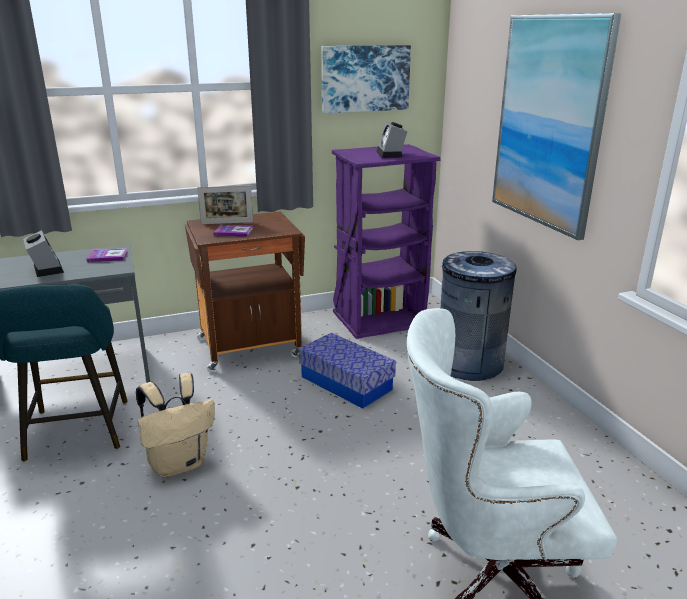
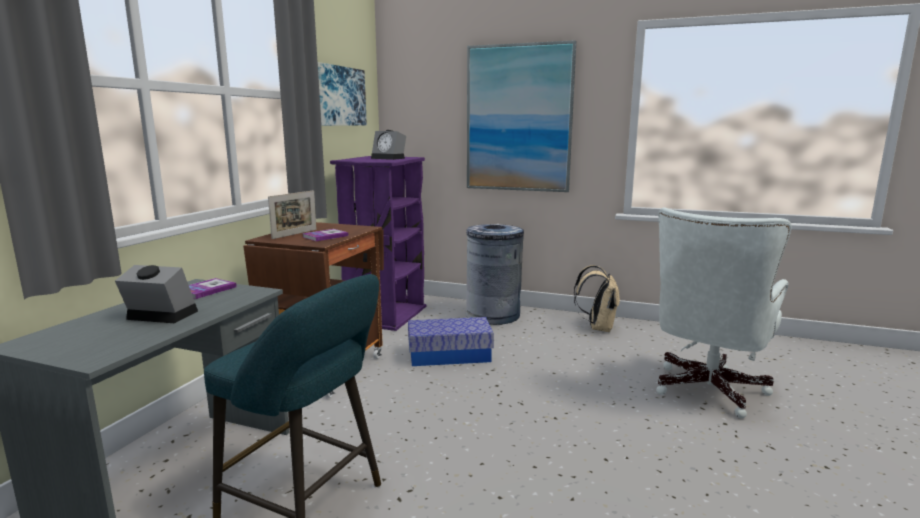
camera: 50 degrees left, 10 degrees down
beige backpack [136,373,215,477] -> beige backpack moved to [574,265,620,332]

